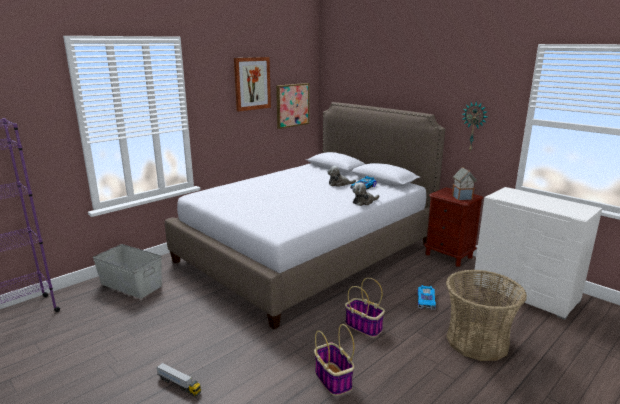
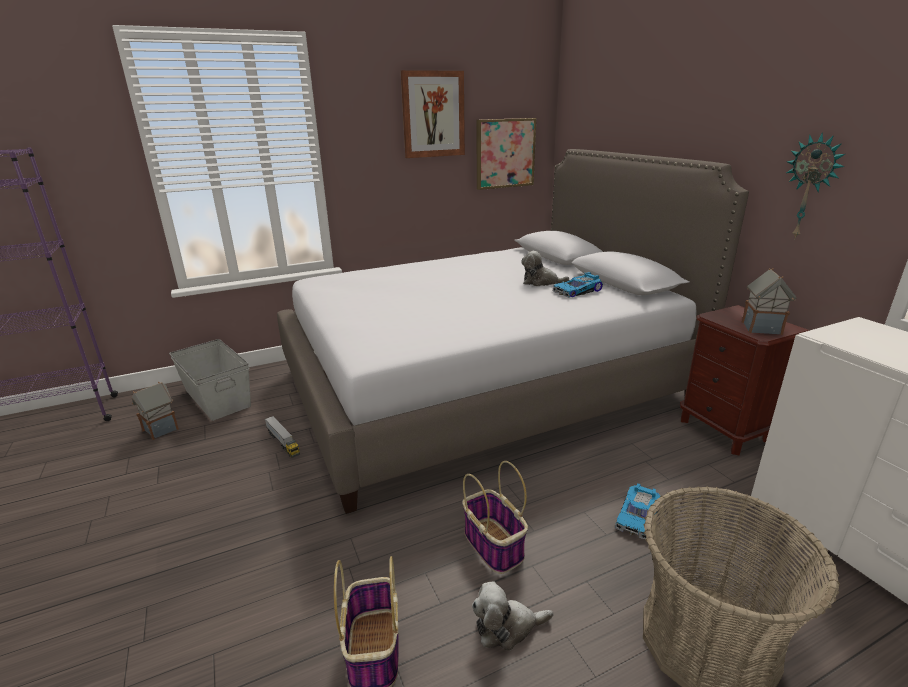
camera: 20 degrees right, 5 degrees up
toy truck [156,363,201,397] -> toy truck moved to [265,416,300,458]
plush toy [353,182,379,206] -> plush toy moved to [472,582,553,651]
none -> toy house [132,382,179,440]

